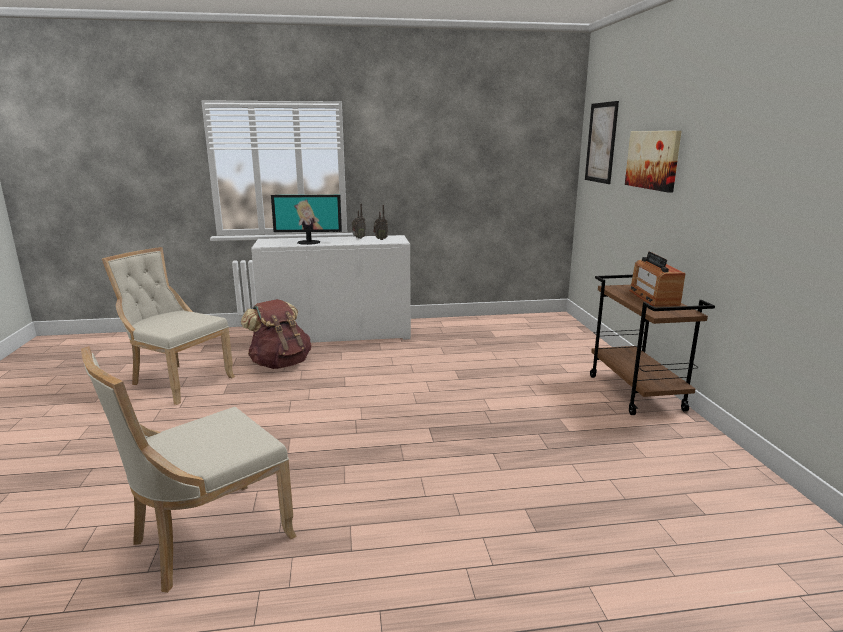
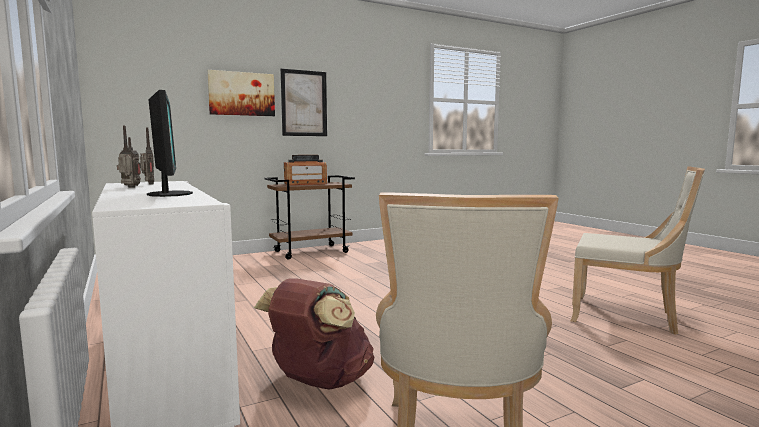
camera: 110 degrees left, 10 degrees down
picture [585,101,619,184] -> picture moved to [280,69,327,136]

